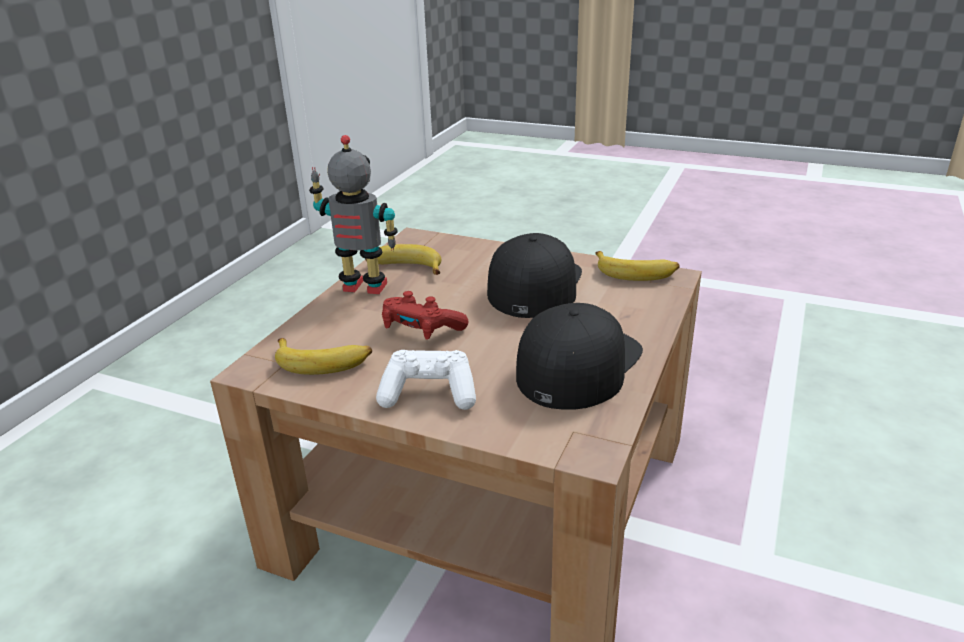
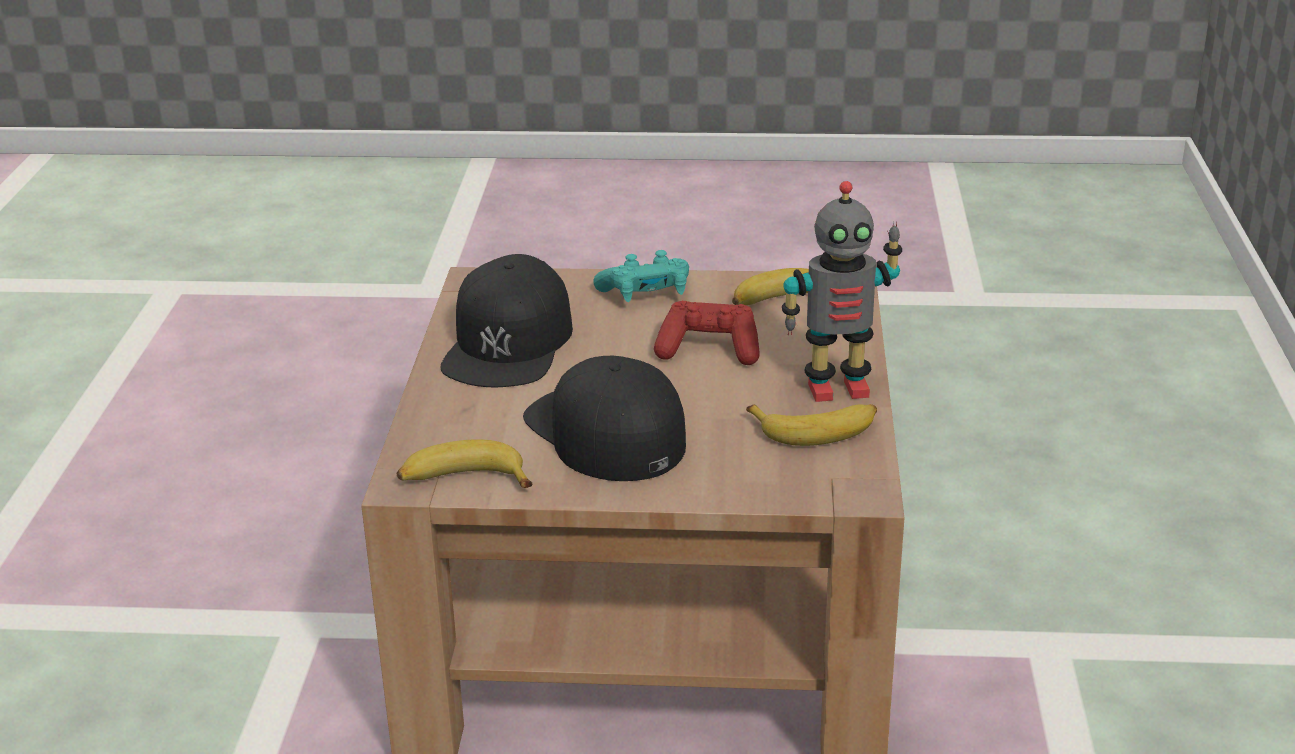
camera: 160 degrees right, 0 degrees up
white game controller [376,350,476,410] -> turquoise game controller [593,250,689,302]
black cap [487,233,582,318] -> black cap turned 150 degrees clockwise [523,356,686,481]

